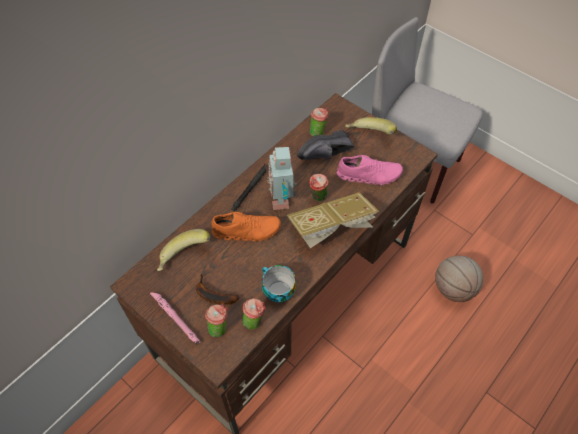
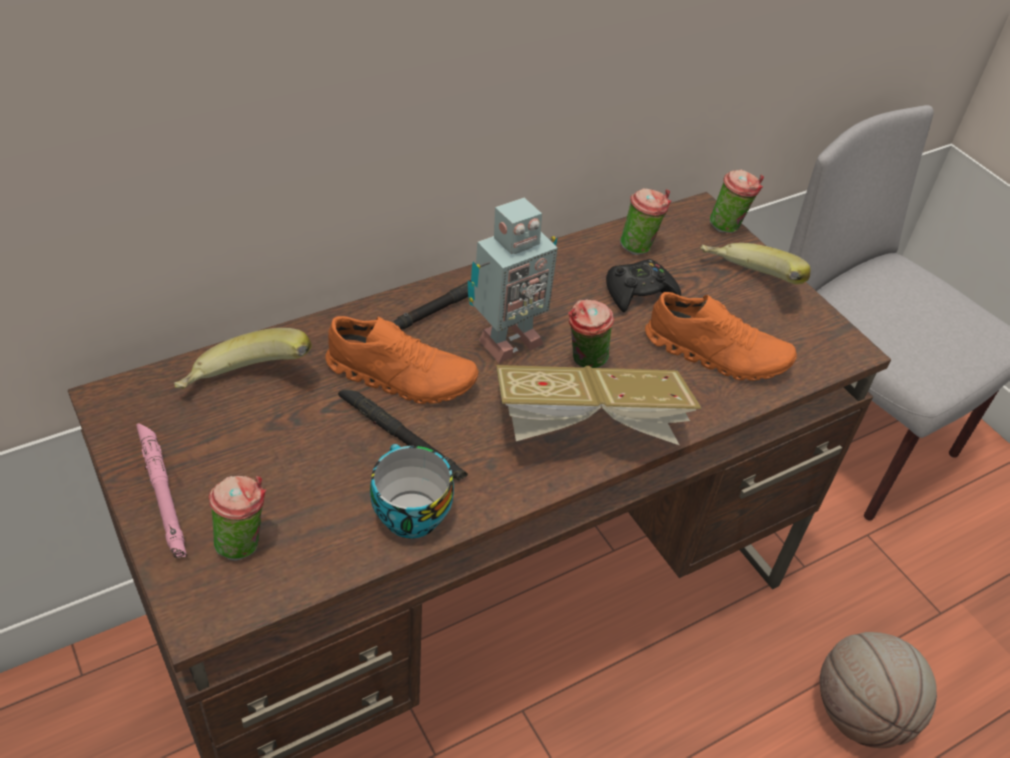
camera: 15 degrees right, 10 degrees down
banana [196,273,239,305] -> none
cup [243,298,266,329] -> cup moved to [710,169,764,233]
toy robot [267,147,296,210] -> toy robot turned 135 degrees counterclockwise [468,198,558,363]
black shoe [297,130,354,160] -> black game controller [606,259,681,312]
pink shoe [336,155,403,185] -> orange shoe [645,292,797,381]
none -> black flashlight [338,390,468,480]

